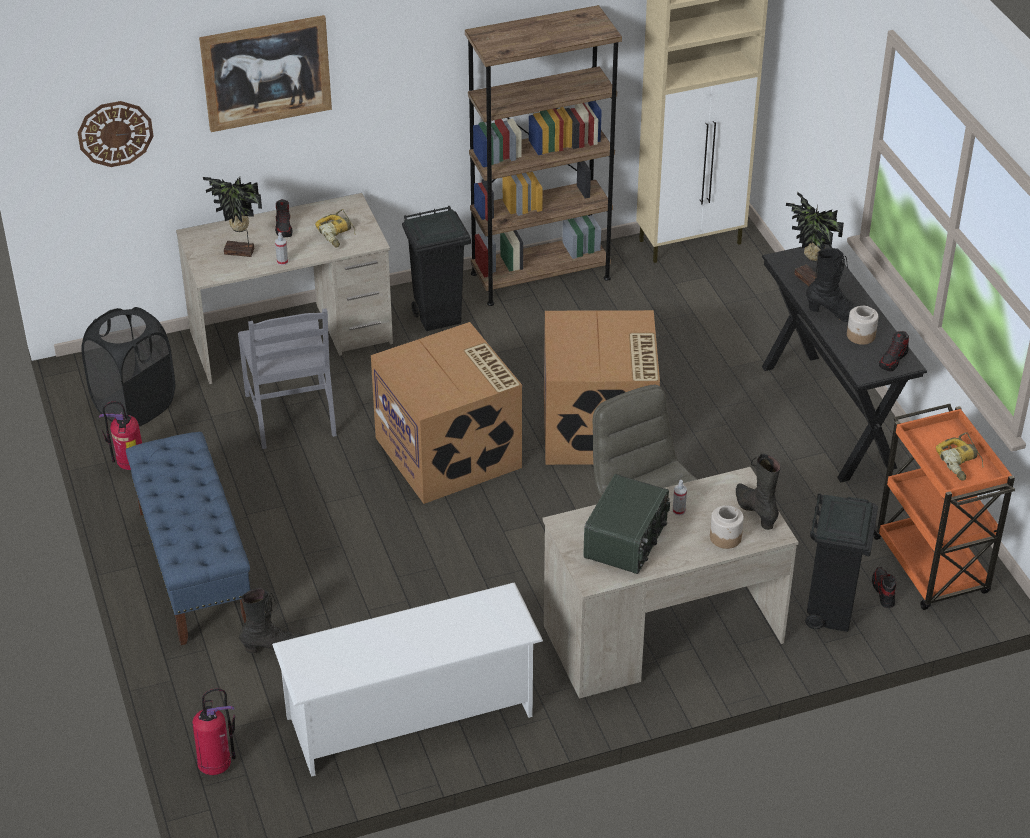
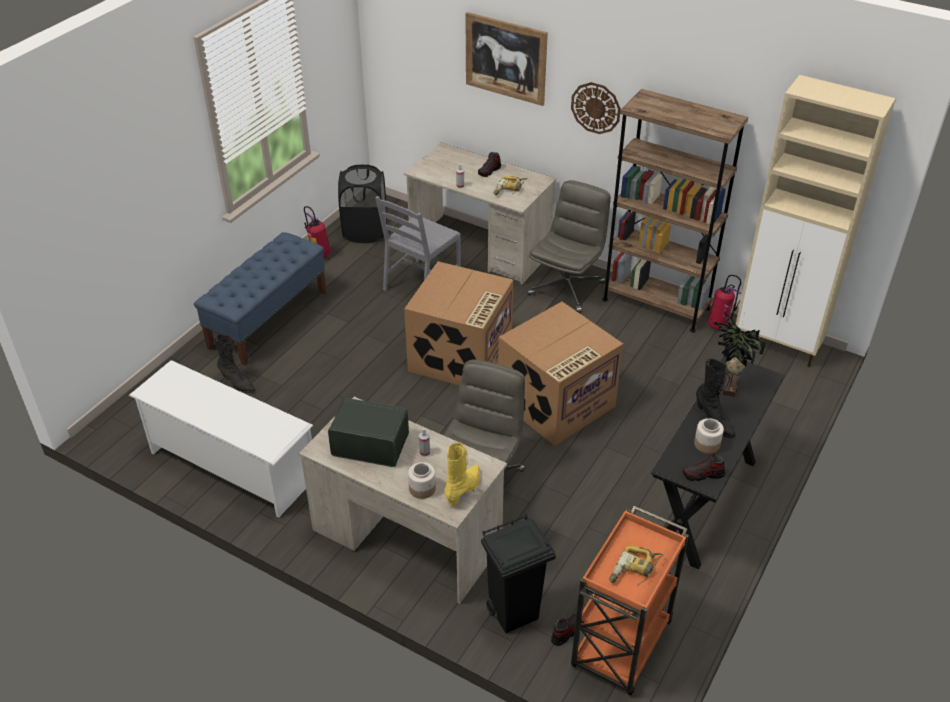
camera: 50 degrees right, 0 degrees up
wall clock [78,101,153,167] -> wall clock moved to [571,82,621,134]
fire extinguisher [192,688,236,775] -> fire extinguisher moved to [708,275,741,330]
potted plant [203,177,262,257] -> none
black trash can [402,206,471,331] -> grey office chair [527,180,611,313]
radio [583,474,670,574] -> radio turned 150 degrees counterclockwise [328,398,409,467]
black boot [736,453,781,530] -> yellow boot [444,442,480,506]

